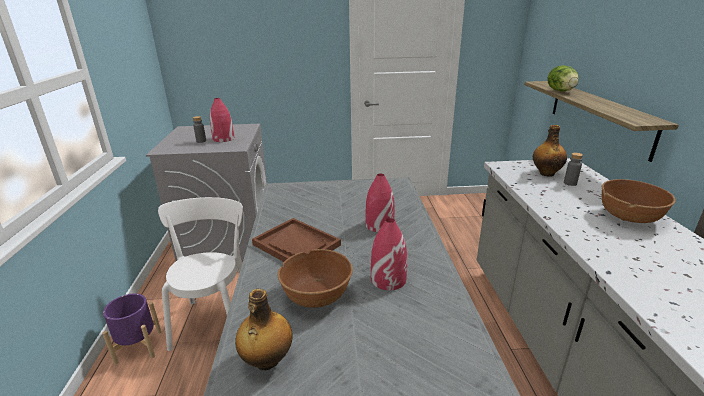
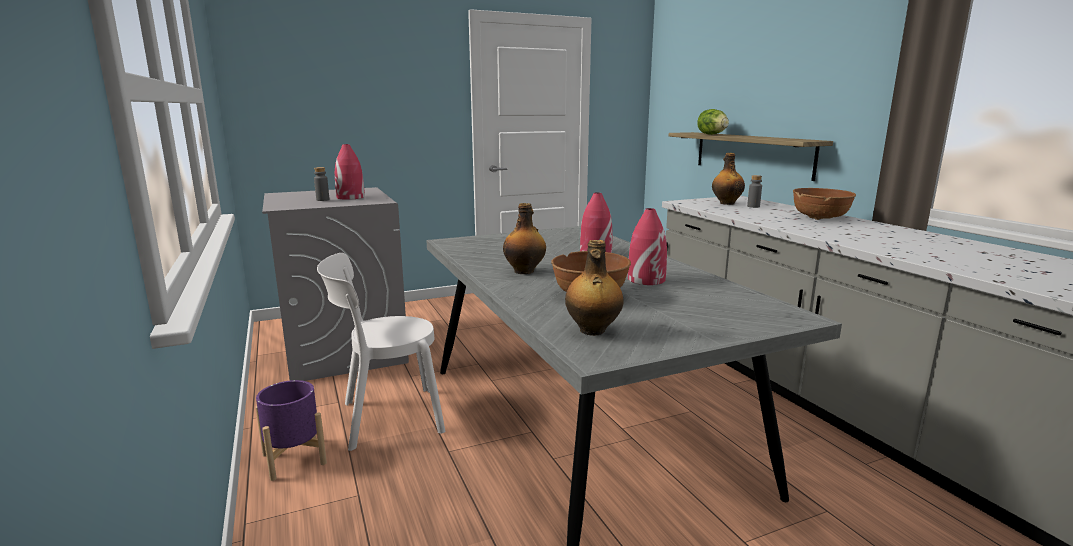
camera: 20 degrees left, 10 degrees down
white chair [158,197,243,351] -> white chair turned 90 degrees counterclockwise [317,253,445,451]
brown tray [252,218,341,262] -> bottle [503,203,546,274]

